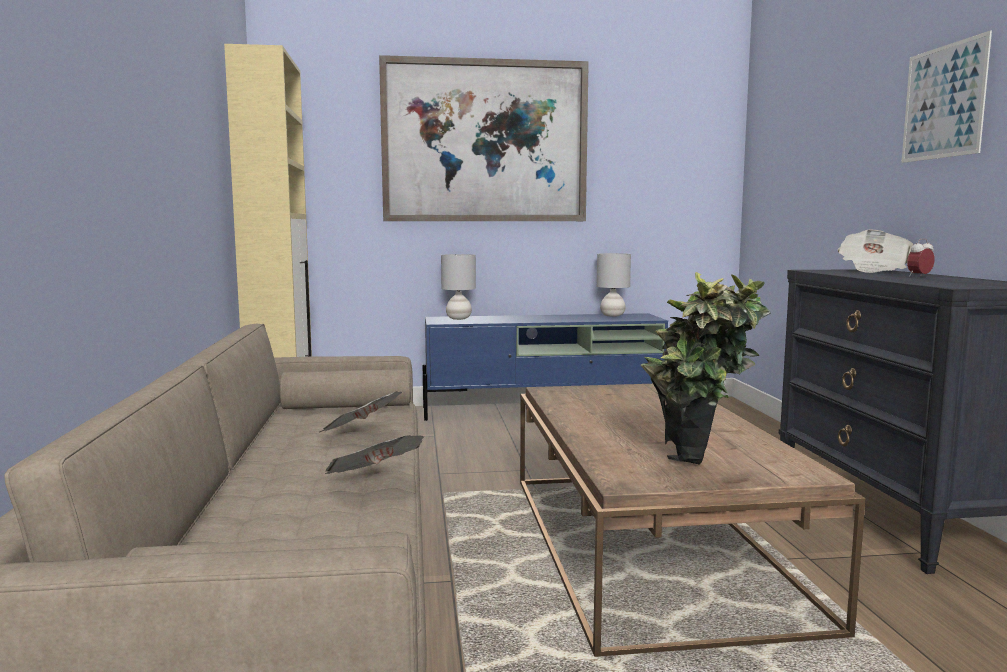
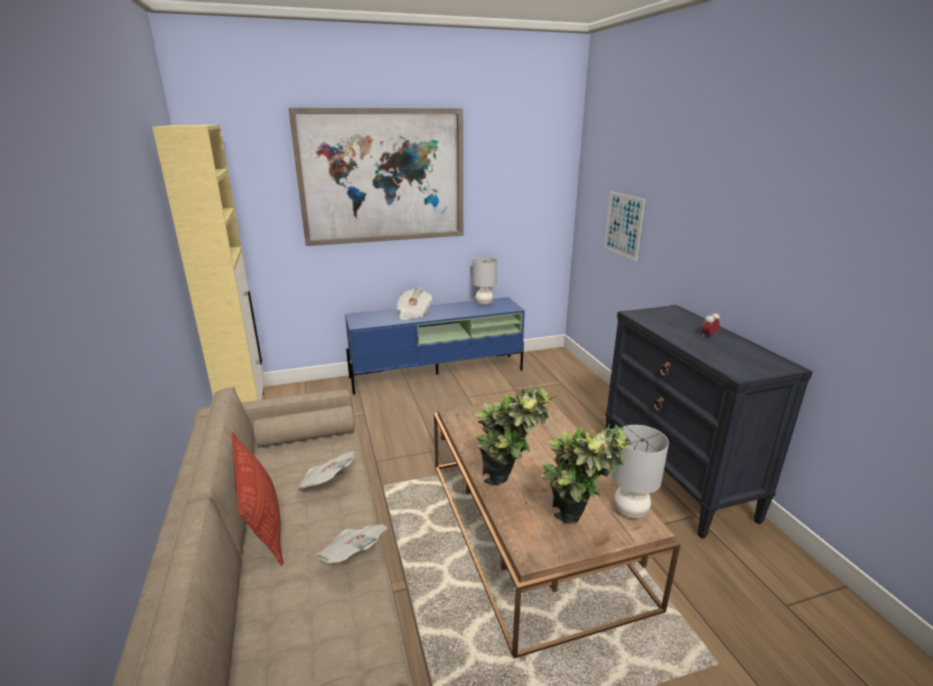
camera: 10 degrees left, 15 degrees up
grey table lamp [441,254,476,320] -> grey table lamp moved to [611,425,669,519]
newspaper [838,230,914,273] -> newspaper moved to [397,288,432,320]
picture [901,30,992,163] -> picture moved to [604,191,645,261]
none -> pillow [232,432,284,566]
none -> potted plant [475,387,556,485]

